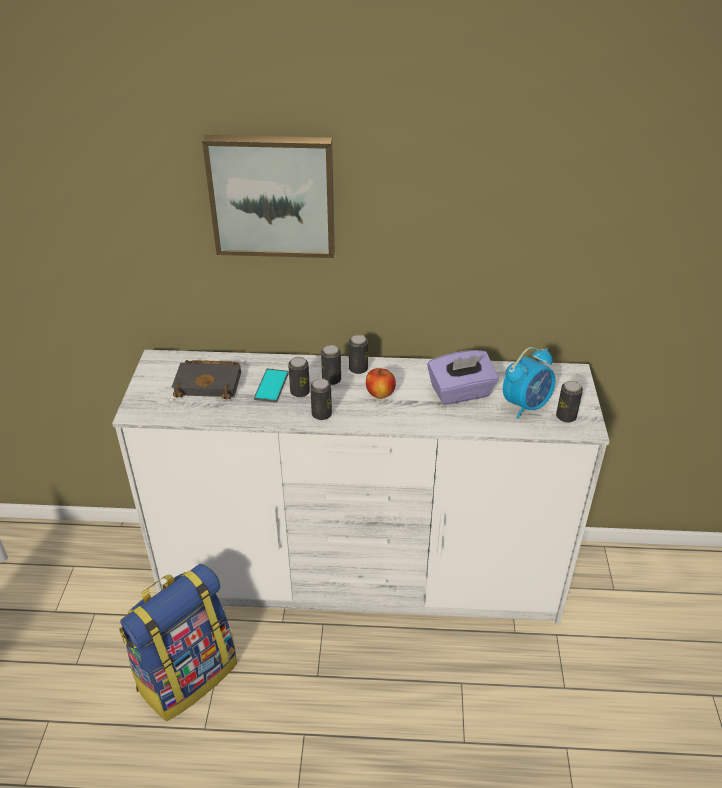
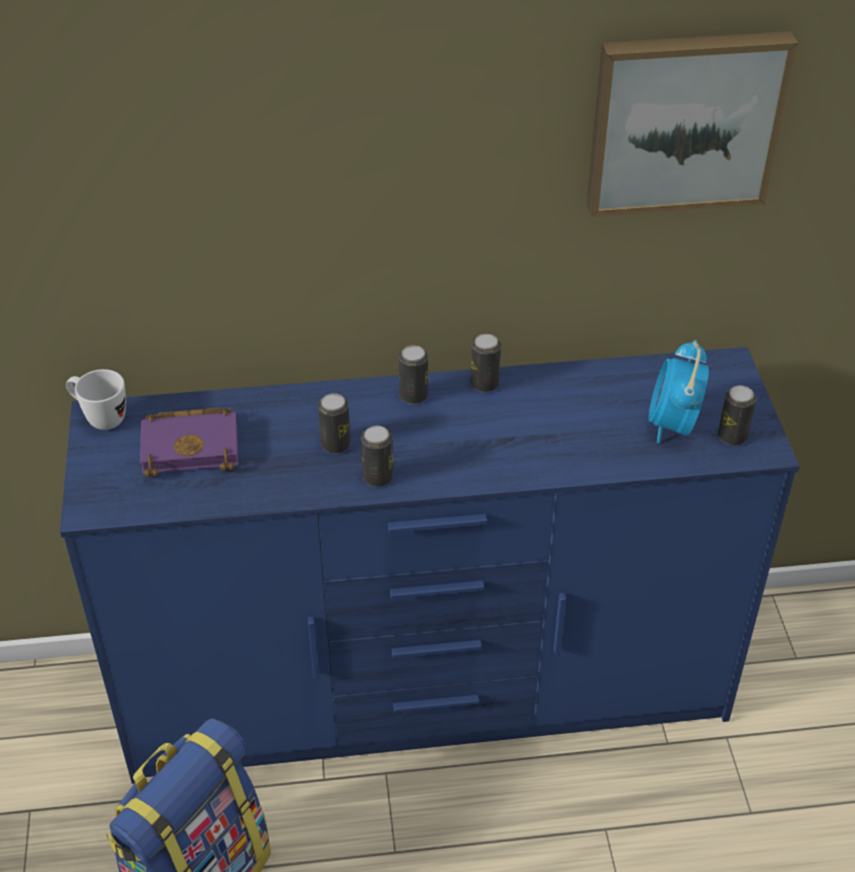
camera: 10 degrees left, 5 degrees up
white dresser [112,350,609,624] -> blue dresser [60,347,800,784]
black book [172,360,241,399] -> purple book [140,408,239,477]
picture [202,135,335,258] -> picture moved to [587,31,798,217]
phone [254,369,289,402] -> none
can [321,345,341,385] -> can moved to [471,334,501,392]
apple [366,368,396,399] -> none
purple tissue box [427,350,499,405] -> none
alarm clock [503,347,555,419] -> alarm clock turned 150 degrees clockwise [649,340,709,443]
none -> white mug [66,369,126,430]

